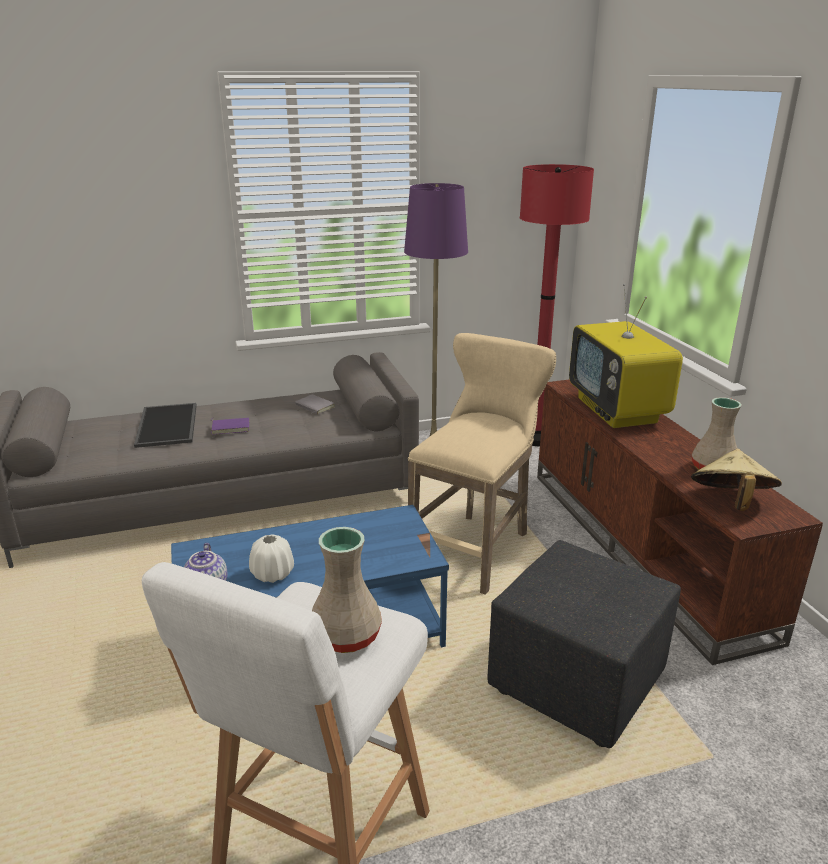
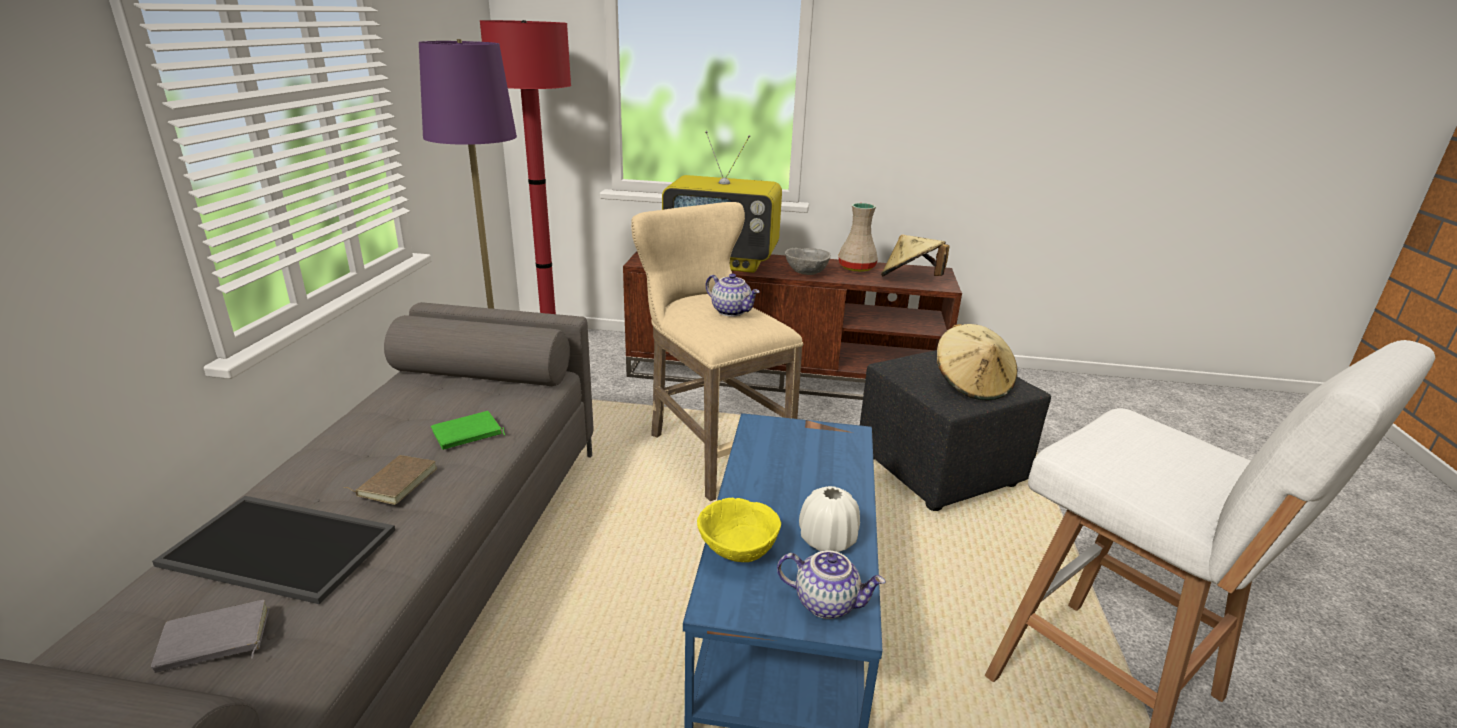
camera: 65 degrees left, 0 degrees up
purple book [211,418,249,435] -> brown book [343,455,437,505]
grey book [295,395,335,414] -> grey book moved to [151,600,270,673]
beige vase [312,527,382,653] -> none
none -> green book [431,411,505,450]
none -> yellow bowl [697,498,781,562]
none -> teapot [706,273,760,317]
none -> grey bowl [785,248,831,275]
none -> beige hat [937,324,1018,401]

